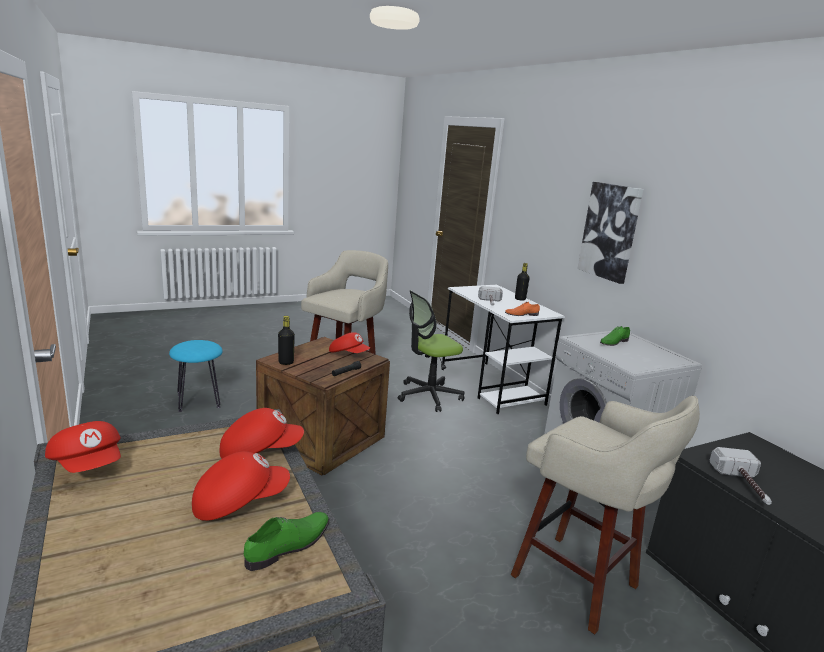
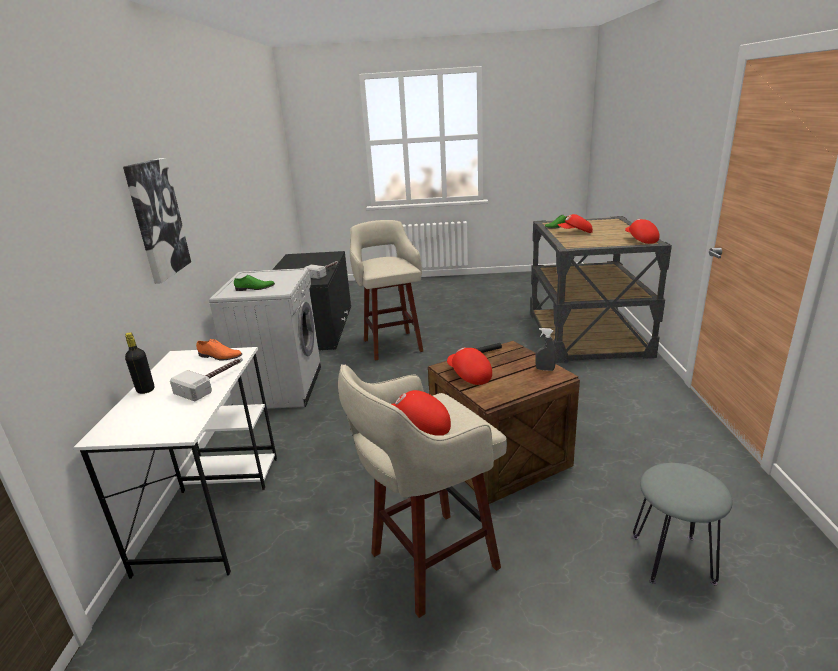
camera: 150 degrees left, 5 degrees up
turquoise stool [169,340,223,412] -> grey stool [632,463,733,585]
red cap [220,408,304,459] -> red cap moved to [392,390,451,436]
black bottle [278,316,295,365] -> grey spray bottle [535,328,556,371]
office chair [398,290,464,412] -> none

